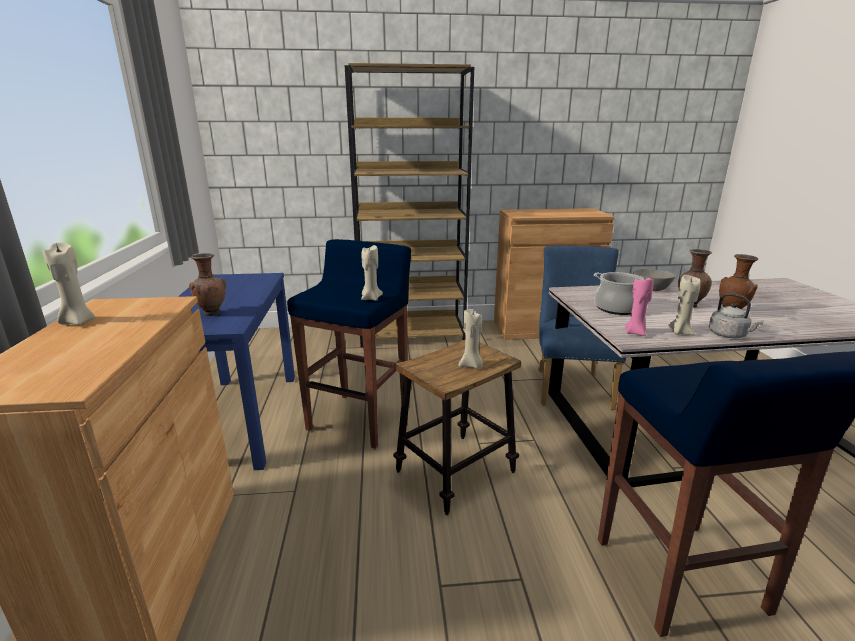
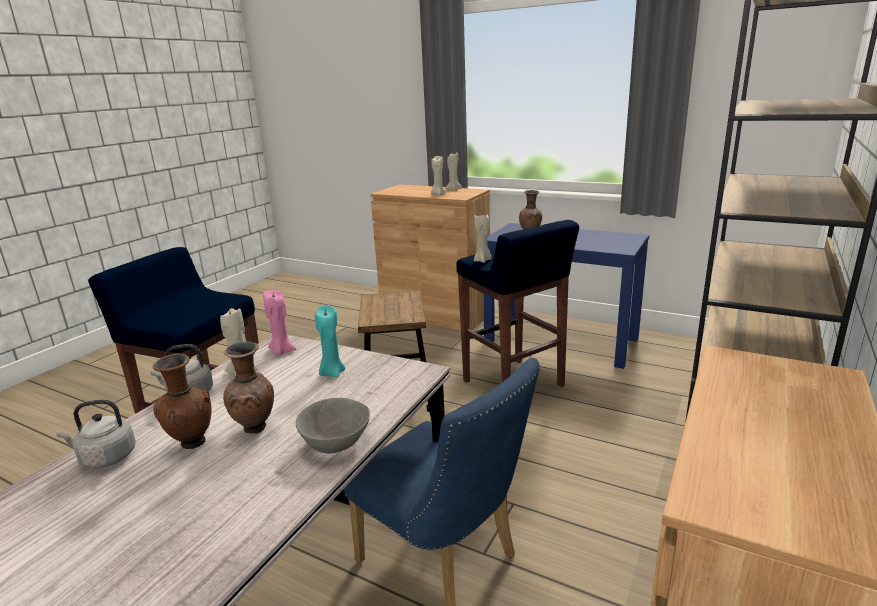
camera: 125 degrees right, 0 degrees up
beige candle [459,309,483,368] -> beige candle moved to [431,156,446,195]
cooking pot [594,272,644,315] -> turquoise candle [315,305,345,378]
none -> grey kettle [56,399,136,468]

